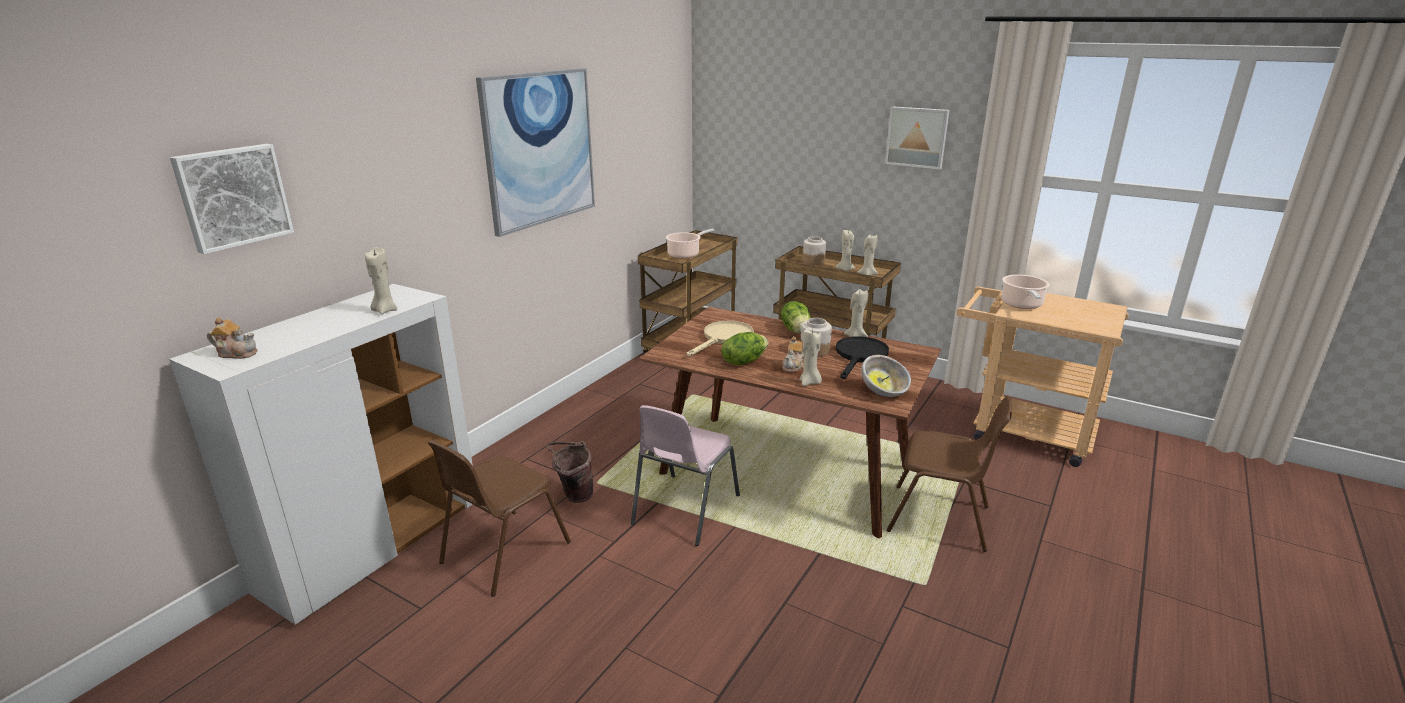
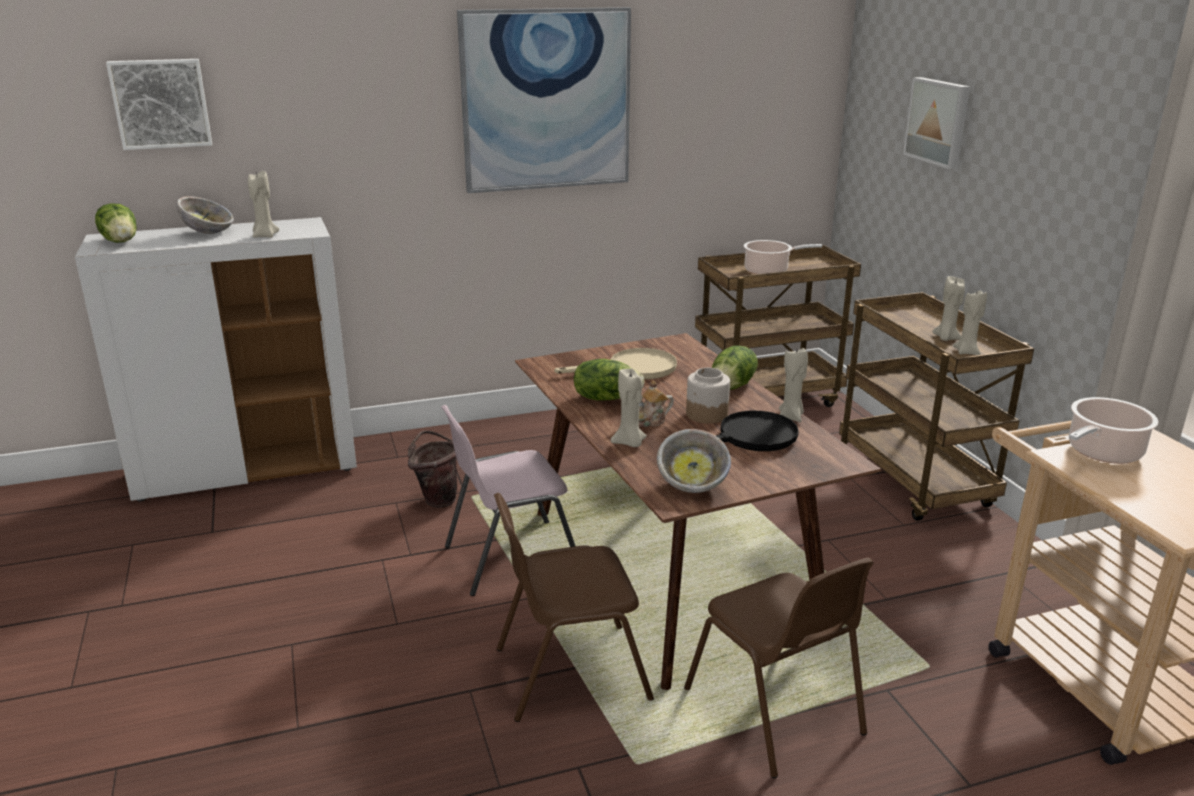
camera: 40 degrees right, 0 degrees up
teapot [207,317,258,359] -> lettuce [95,203,137,243]
brown chair [428,440,571,597] -> brown chair moved to [494,493,654,722]
jar [803,236,826,265] -> none
picture [885,106,949,169] -> picture moved to [903,77,970,169]
none -> bowl [176,196,234,234]

